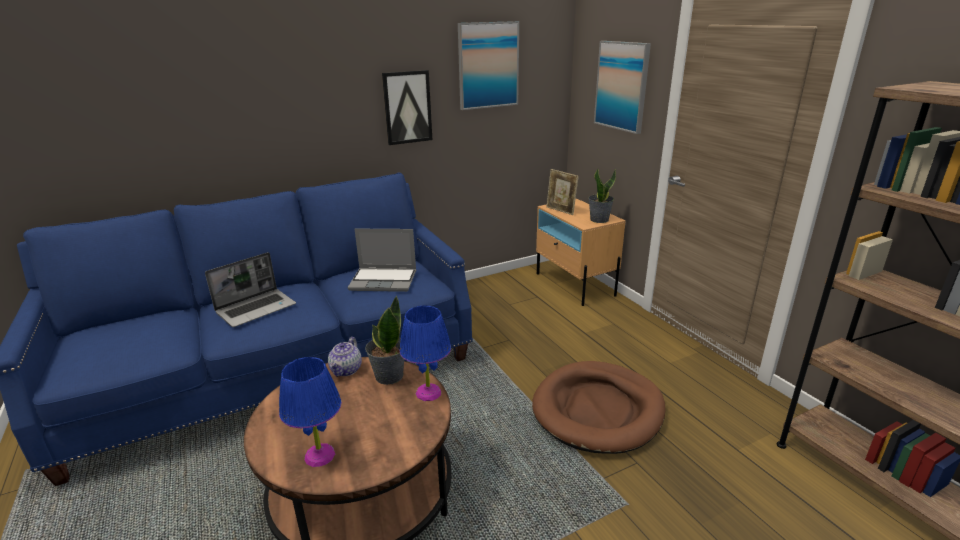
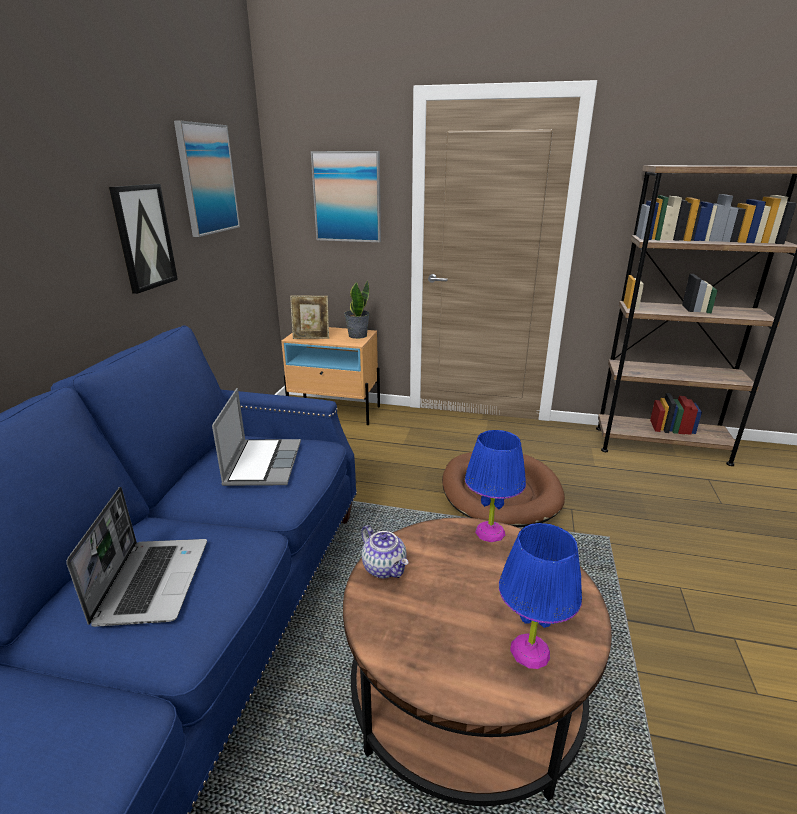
camera: 50 degrees left, 0 degrees up
laptop [348,229,416,292] -> laptop turned 45 degrees counterclockwise [212,388,301,486]
potted plant [365,296,404,385] -> none

